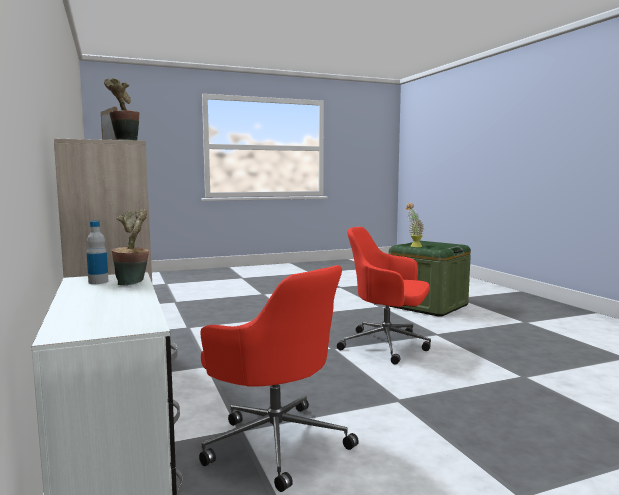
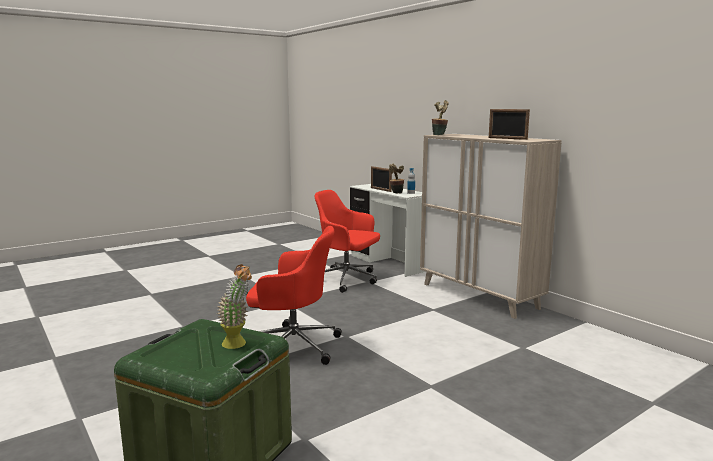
camera: 165 degrees right, 5 degrees up
none -> picture frame [371,166,392,192]

